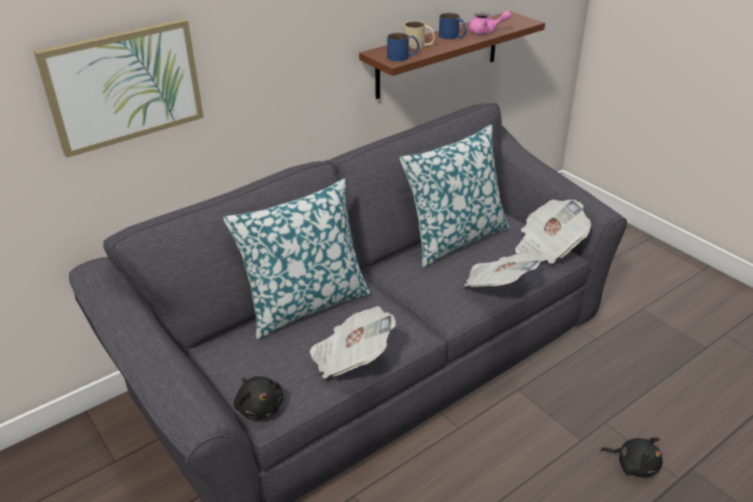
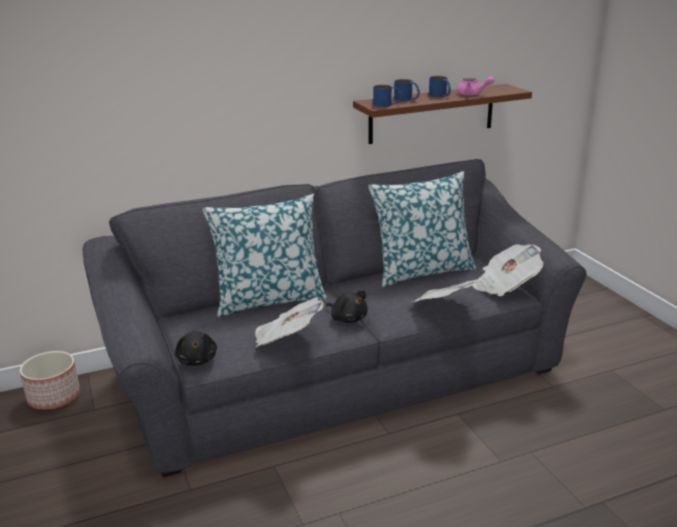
camera: 15 degrees right, 10 degrees down
picture [34,18,204,158] -> none
beige mug [404,21,435,49] -> blue mug [394,79,420,101]
black plush toy [601,437,664,478] -> black plush toy moved to [326,290,368,323]
none -> planter [19,351,80,410]

